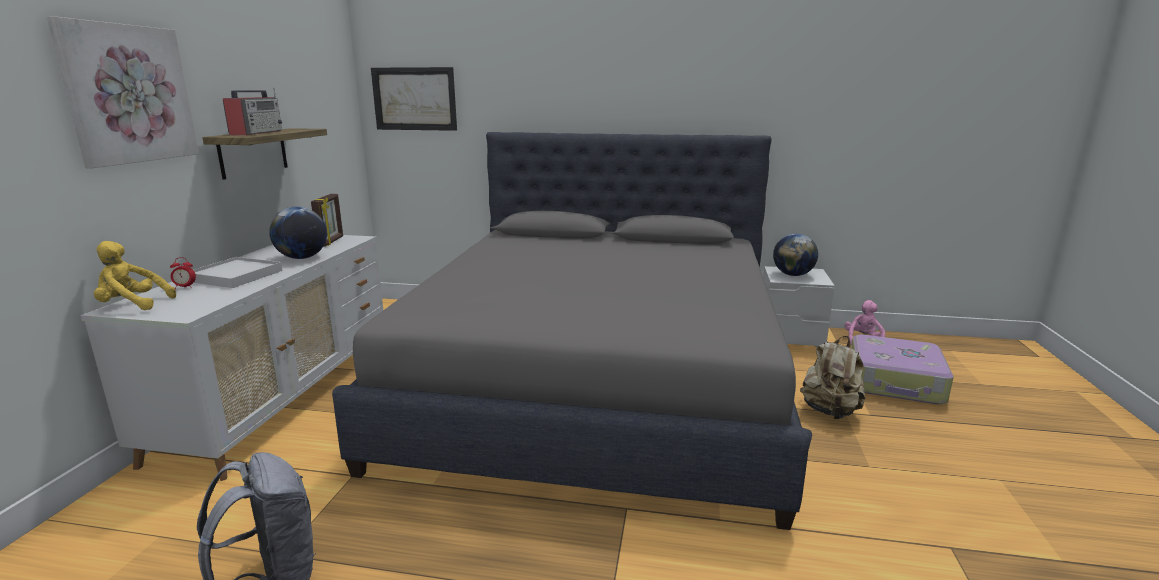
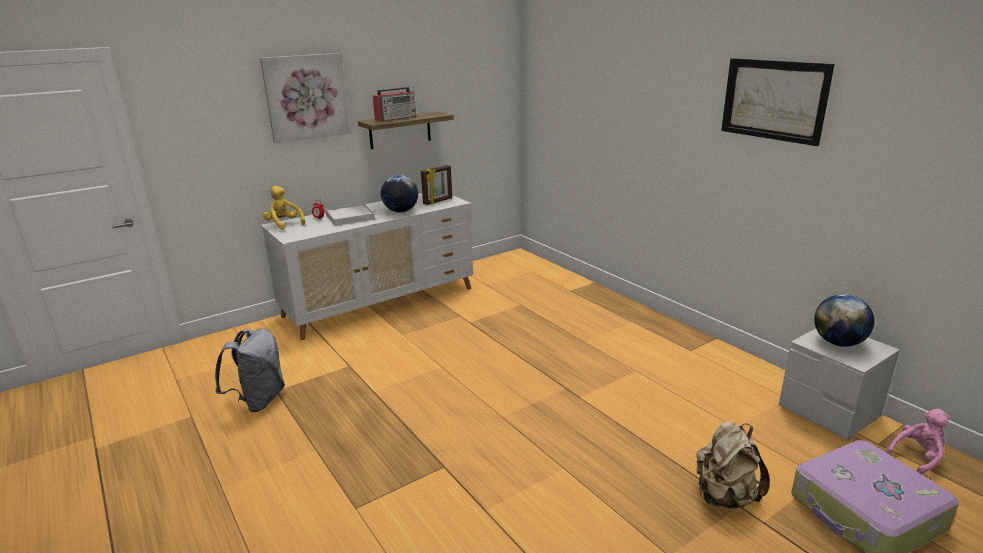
camera: 45 degrees right, 5 degrees up
grey bed [332,132,812,530] -> none
picture [371,67,457,131] -> picture moved to [721,58,835,146]

